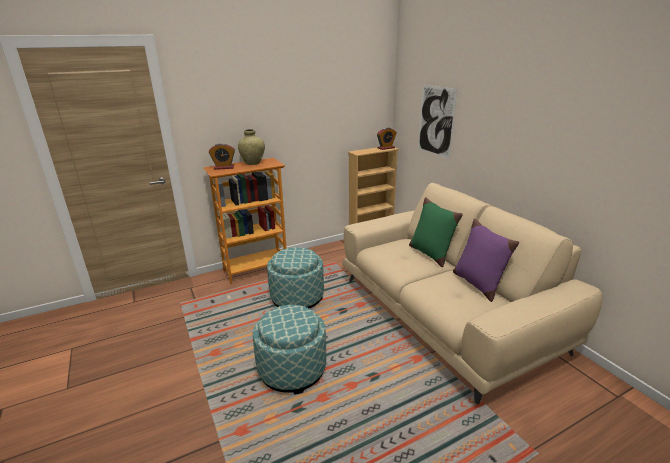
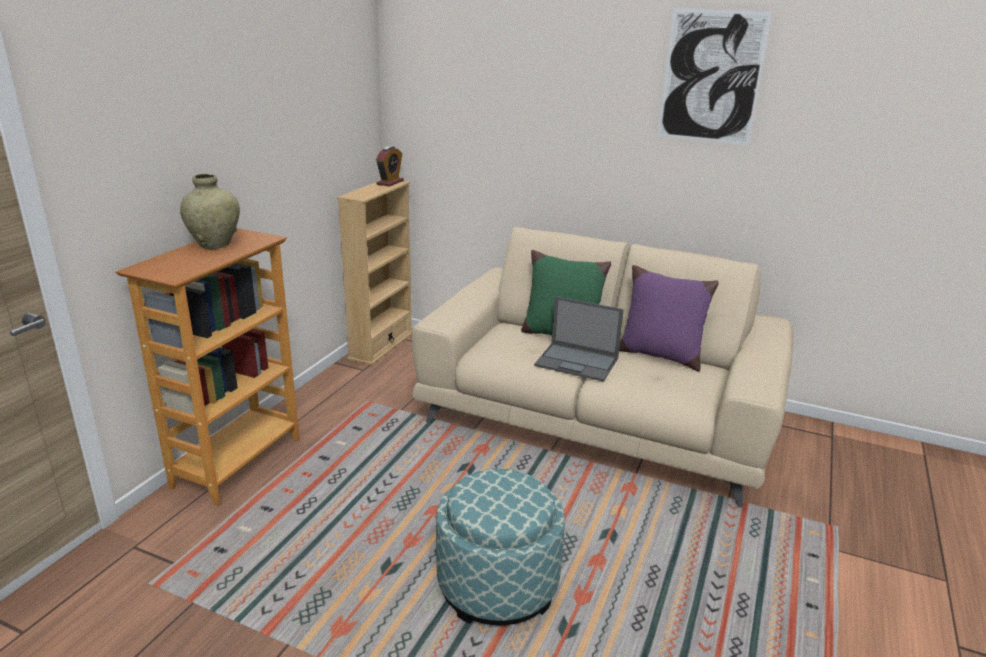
camera: 40 degrees left, 0 degrees up
alarm clock [209,143,235,170] -> none
ottoman [267,247,324,308] -> none
picture [418,85,457,159] -> picture moved to [658,8,772,145]
none -> laptop [534,296,624,382]

